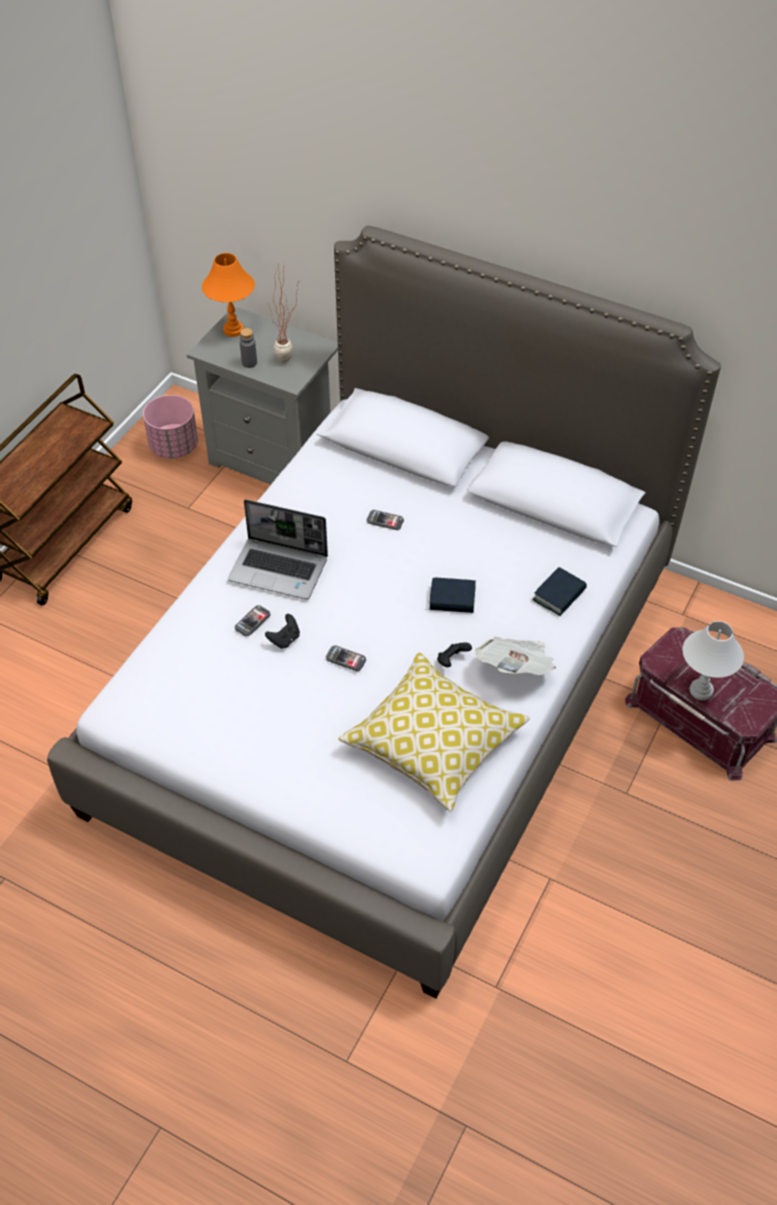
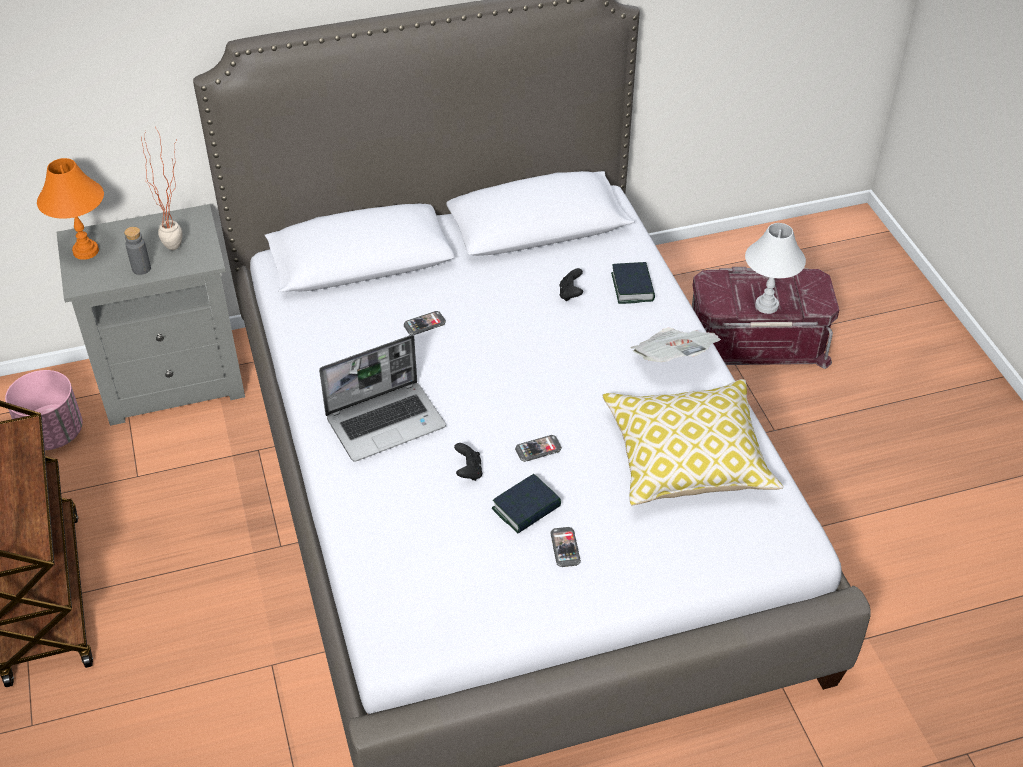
camera: 45 degrees left, 5 degrees down
phone [235,605,271,636] -> phone moved to [550,527,581,567]
book [429,578,476,613] -> book moved to [492,474,561,533]
black game controller [437,642,472,667] -> black game controller moved to [559,268,583,301]

